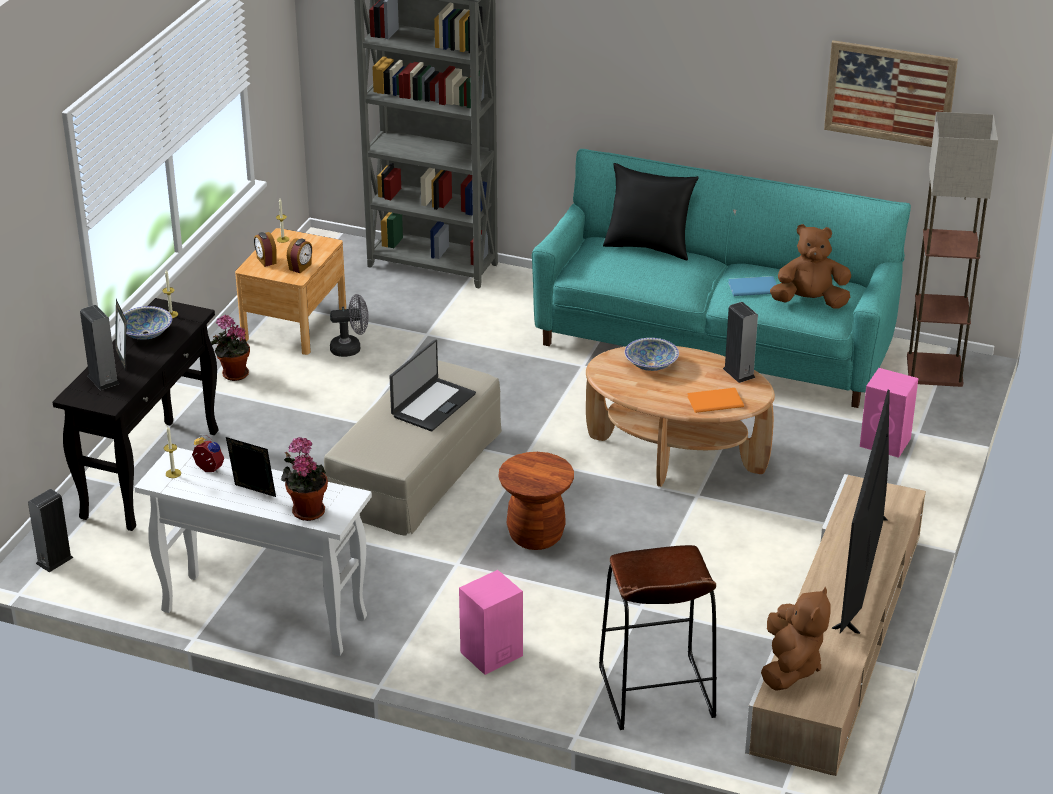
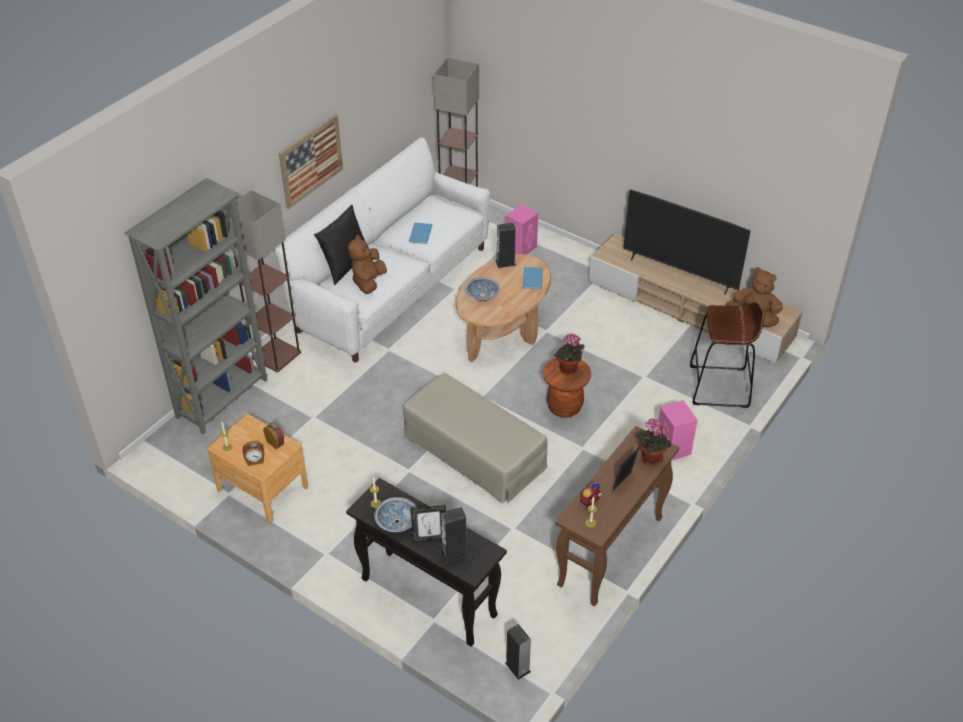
camera: 75 degrees left, 10 degrees up
white console table [134,447,372,656] -> brown console table [555,426,679,606]
potted plant [211,315,250,381] -> potted plant moved to [554,333,585,375]
grey fan [330,294,369,357] -> none
laptop [389,339,476,431] -> none
turquoise sofa [532,149,911,408] -> white sofa [274,137,490,363]
orange book [687,388,744,413] -> blue book [523,267,543,289]
brown plush toy [770,224,851,309] -> brown plush toy moved to [348,235,387,294]
picture [824,40,958,147] -> picture moved to [279,114,343,209]
none -> floor lamp [223,190,301,372]

